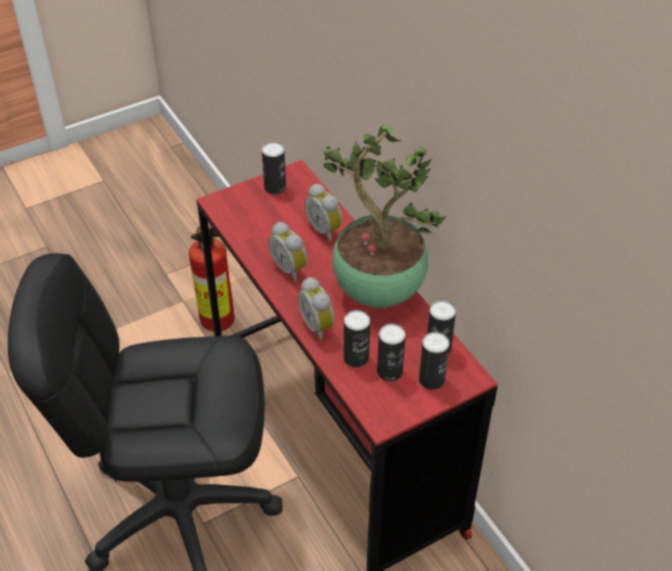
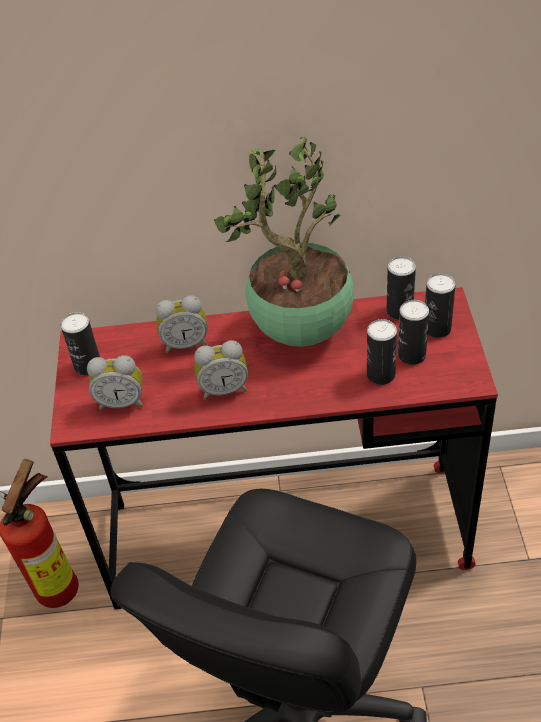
camera: 60 degrees left, 0 degrees up
alarm clock [298,277,335,341] -> alarm clock moved to [87,355,144,410]

